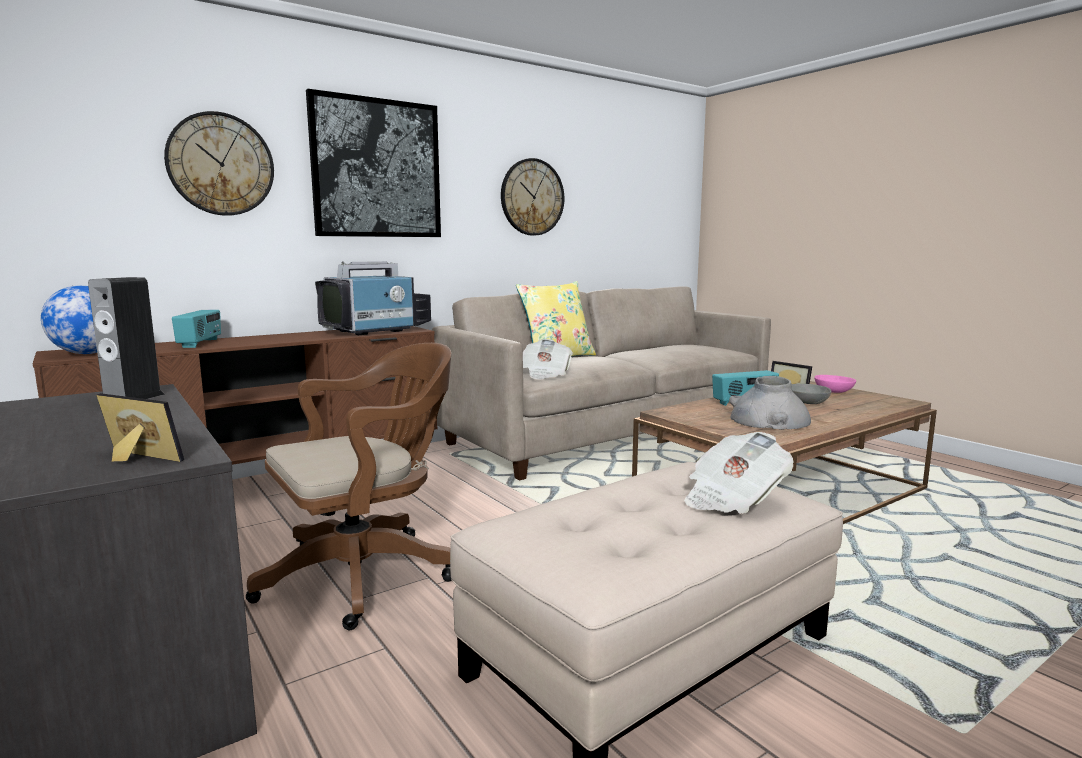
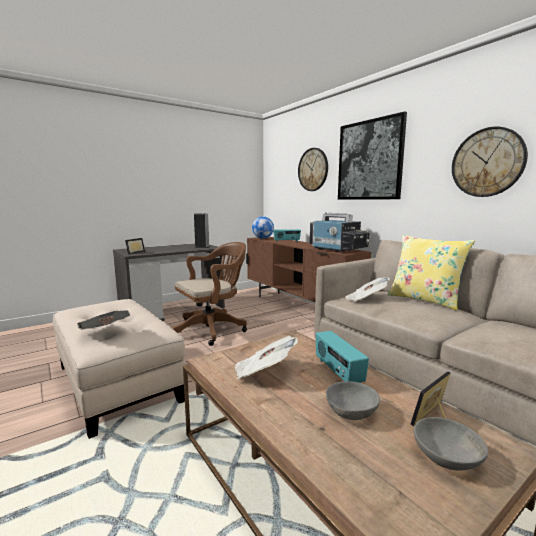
camera: 90 degrees right, 0 degrees up
brown office chair [246,343,452,630] -> brown office chair turned 90 degrees counterclockwise [172,242,247,346]
grey vase [729,376,811,430] -> newspaper [235,336,298,379]
pink bowl [814,375,856,393] -> grey bowl [414,417,488,471]

